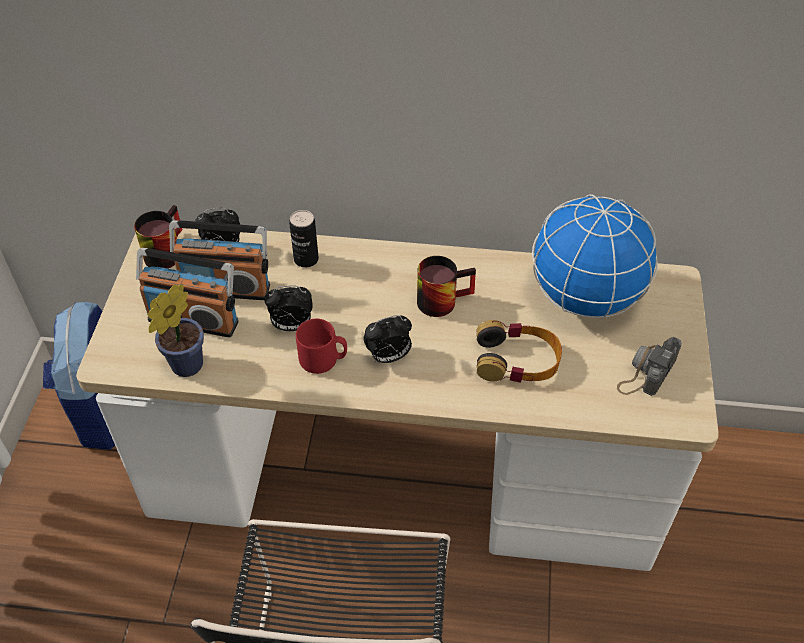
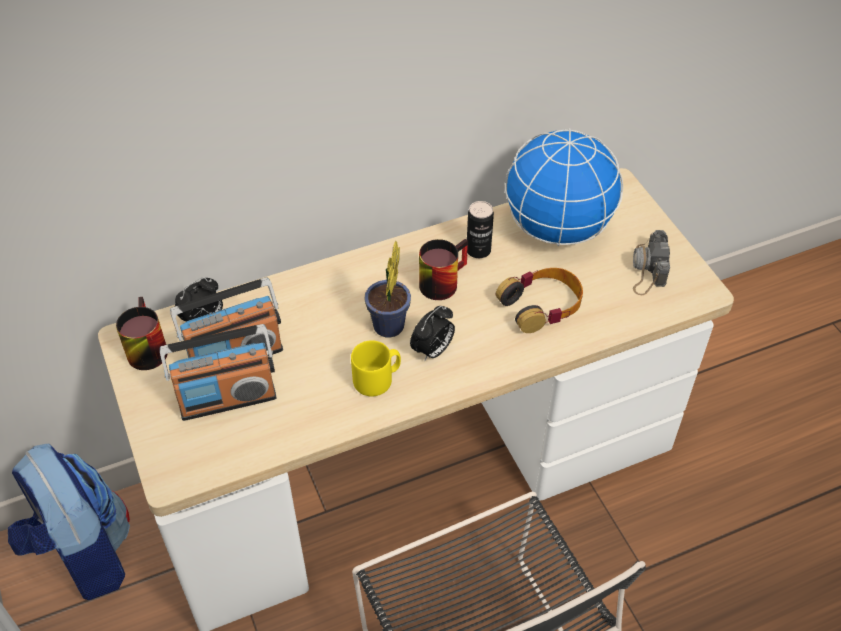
camera: 30 degrees left, 0 degrees up
potted plant [147,284,204,377] -> potted plant moved to [364,241,411,338]
alarm clock [264,285,313,331] -> none
can [289,210,319,267] -> can moved to [467,201,494,258]
red mug [296,319,347,374] -> yellow mug [351,340,401,396]

